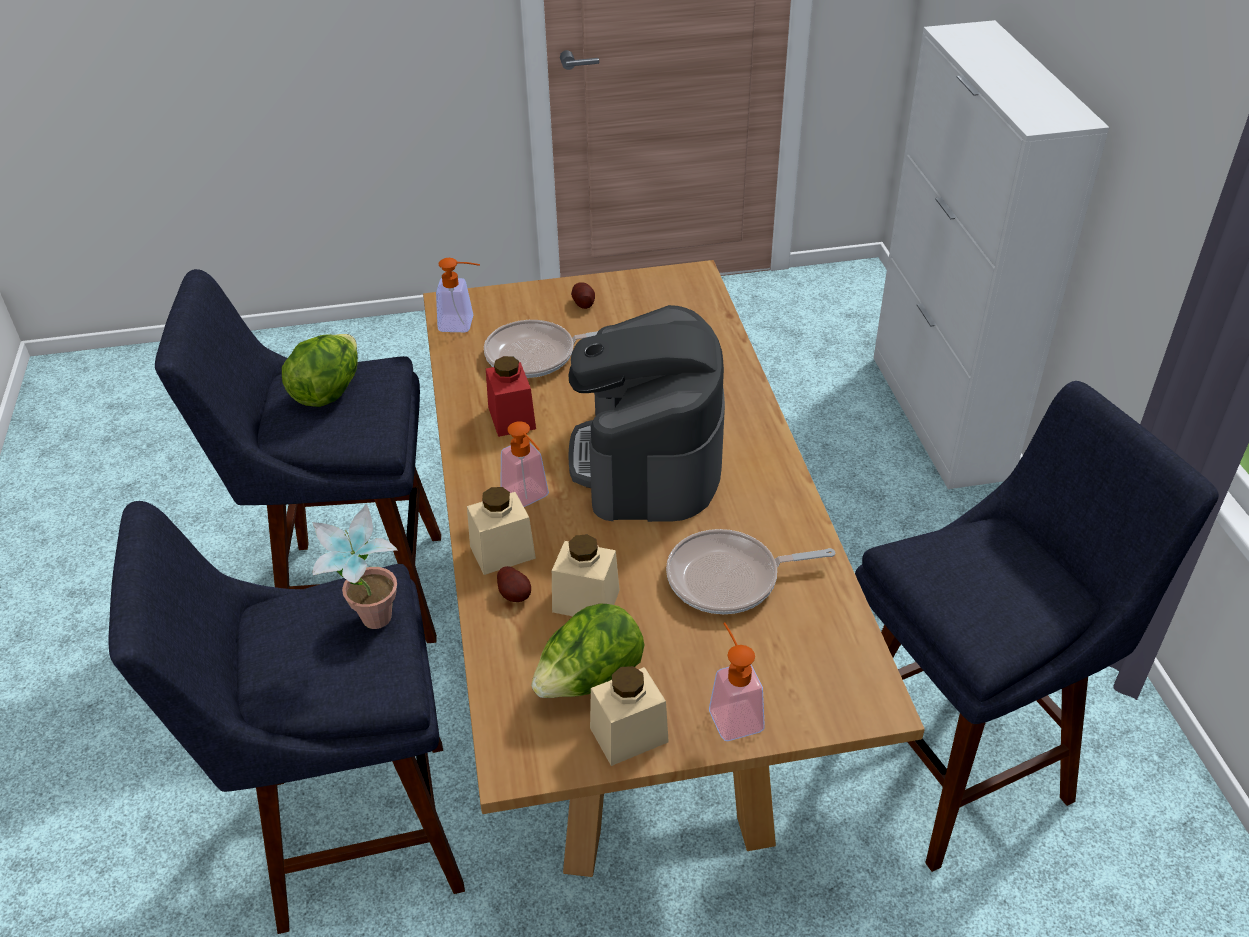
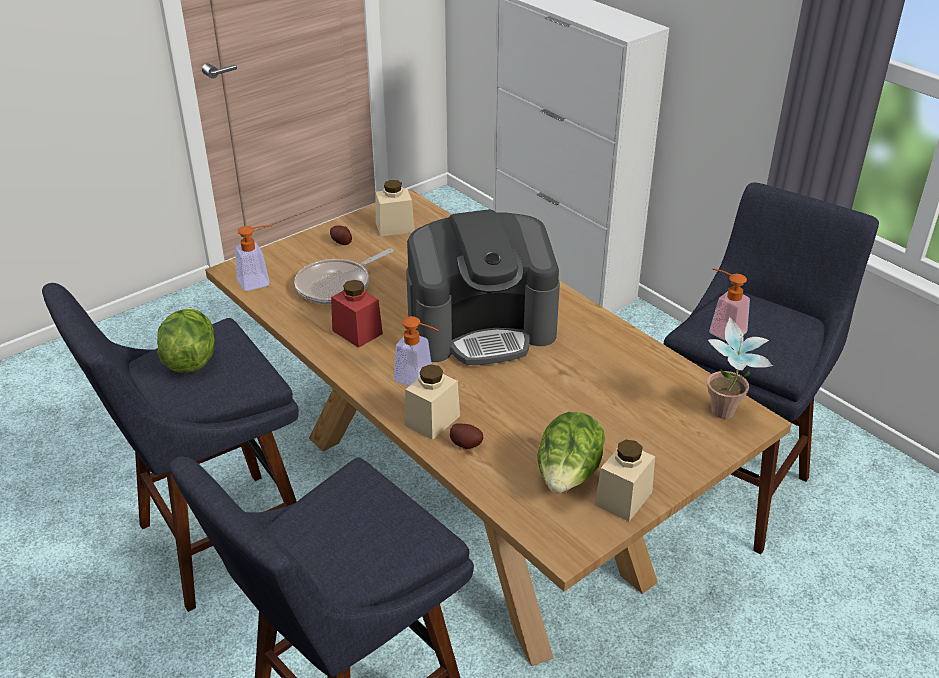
camera: 30 degrees left, 5 degrees down
potted plant [312,504,398,629] -> potted plant moved to [707,317,773,419]
beige jar [552,534,620,616] -> beige jar moved to [375,180,415,237]
coffee machine [568,305,725,522] -> coffee machine turned 75 degrees counterclockwise [406,209,560,365]
frying pan [666,529,835,614] -> none
soap dispenser [709,622,765,741] -> soap dispenser moved to [709,268,750,341]

